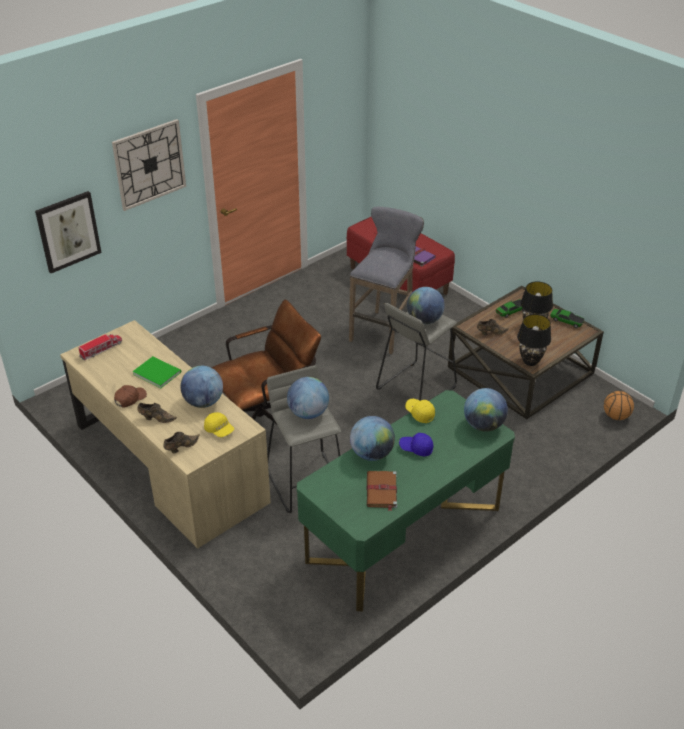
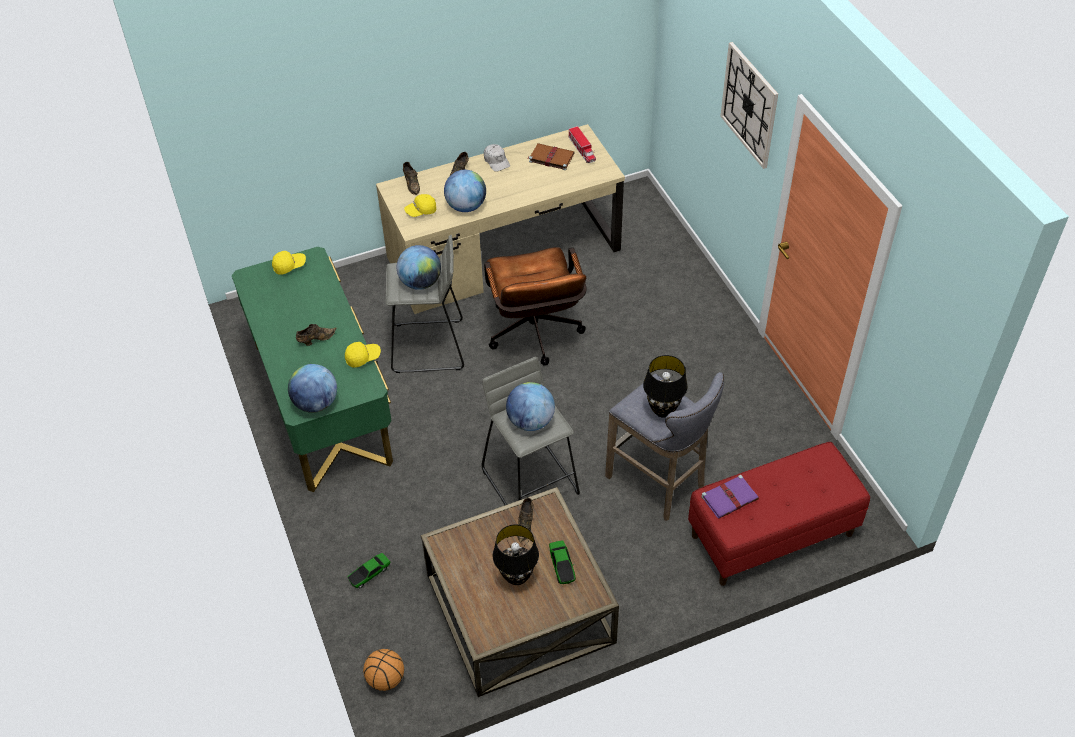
camera: 110 degrees right, 10 degrees up
picture [35,191,102,273] -> none
brown cap [114,385,147,407] -> white cap [484,144,510,172]
green book [132,356,181,388] -> none
globe [350,416,395,461] -> none
brown book [367,471,397,511] -> brown book moved to [528,143,575,170]
blue cap [399,433,433,456] -> brown shoe [296,324,336,346]
black table lamp [517,314,551,366] -> black table lamp moved to [643,355,688,418]
toy car [550,309,584,328] -> toy car moved to [348,553,391,589]
none -> yellow cap [272,251,306,275]

